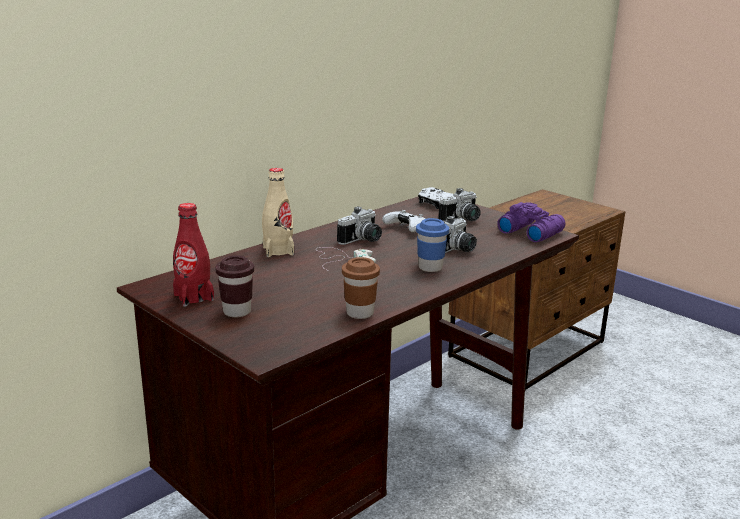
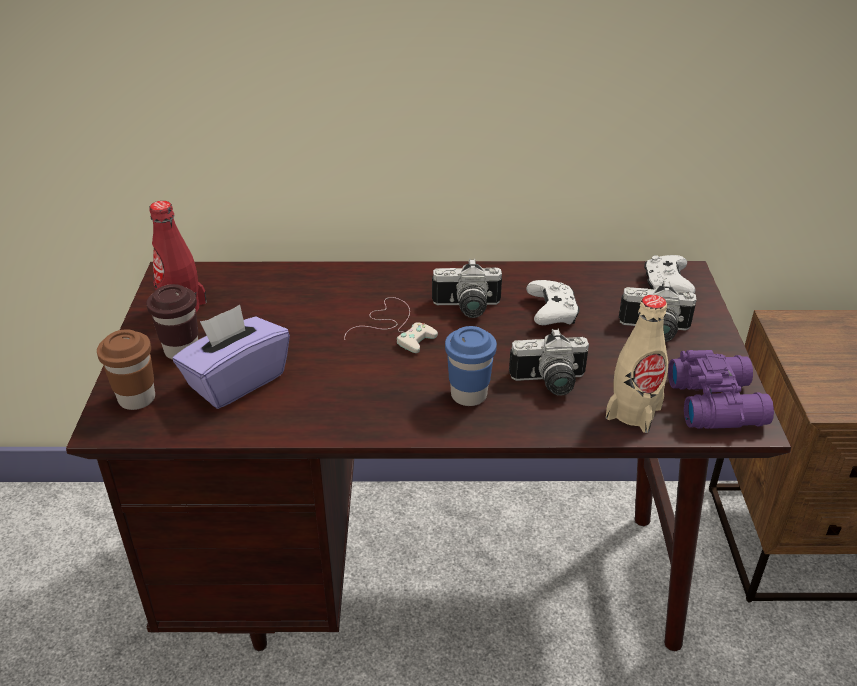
camera: 45 degrees right, 15 degrees up
beige bottle [262,168,294,257] -> beige bottle moved to [606,295,668,433]
brown cup [342,257,380,319] -> brown cup moved to [97,329,155,410]
none -> purple tissue box [173,305,290,409]

